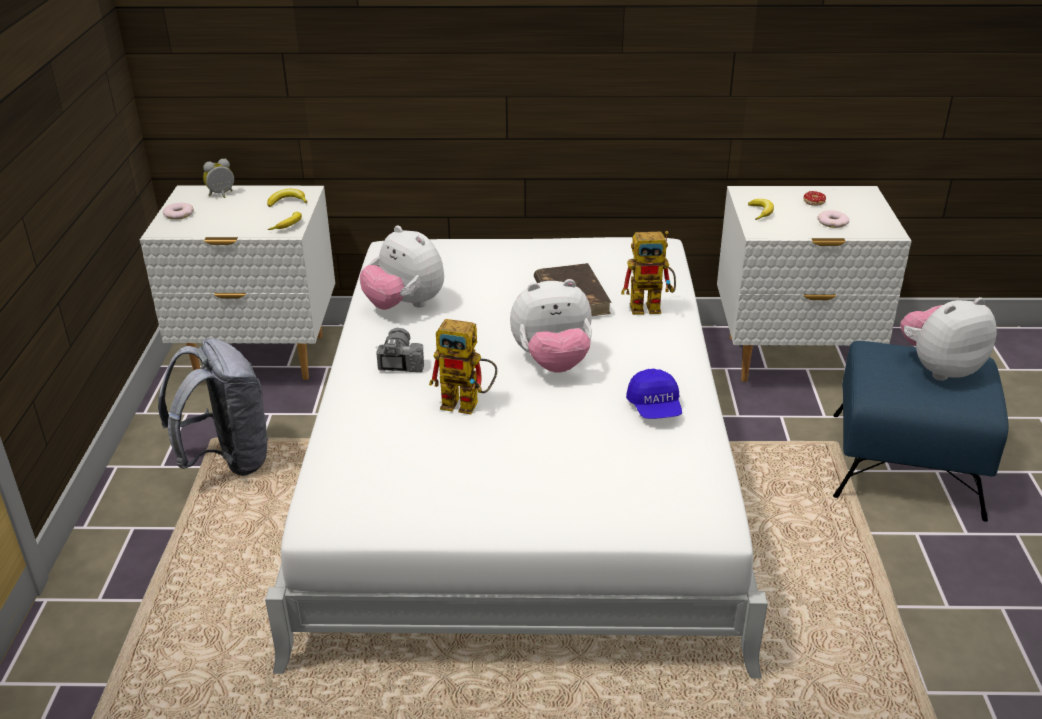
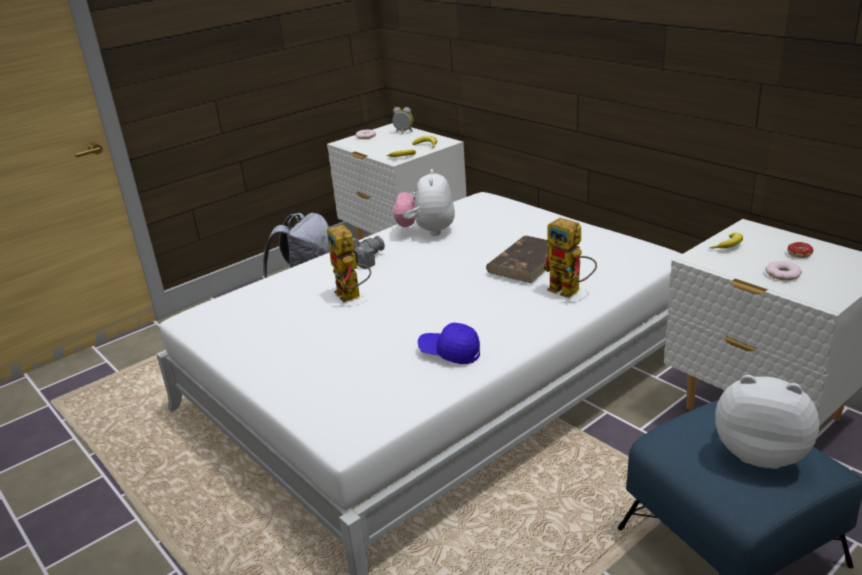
camera: 50 degrees right, 5 degrees down
plush toy [510,279,592,373] -> none
blue cap [626,369,682,419] -> blue cap turned 75 degrees clockwise [418,322,480,364]

